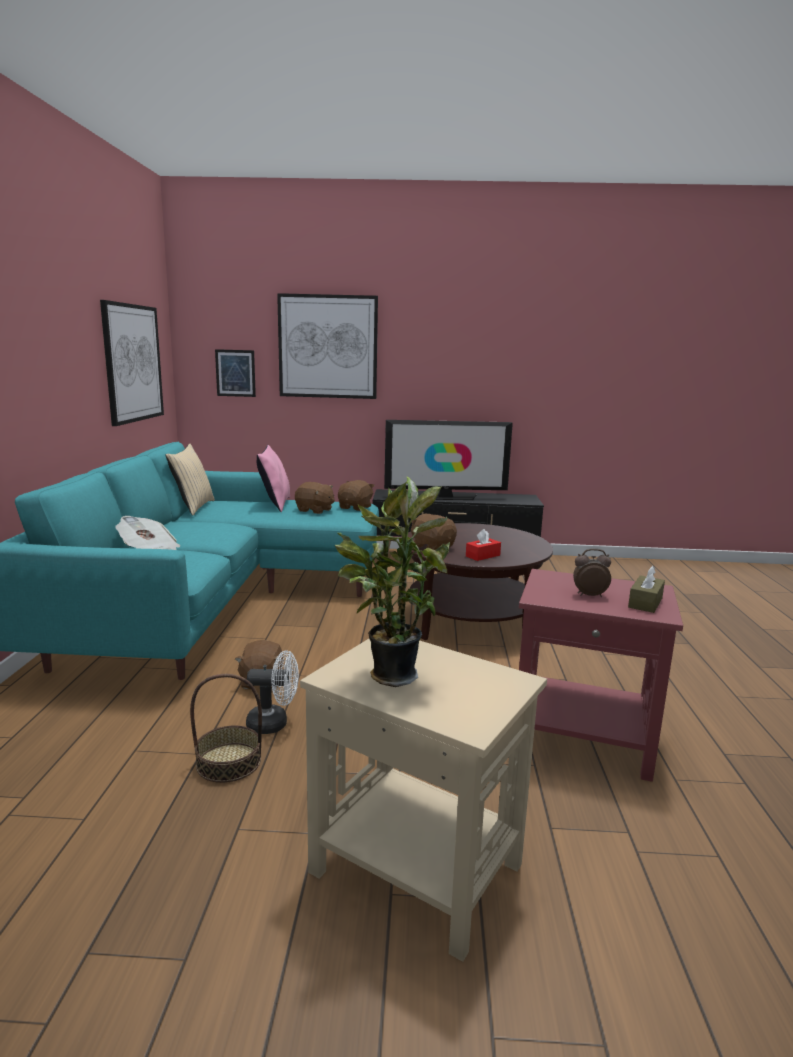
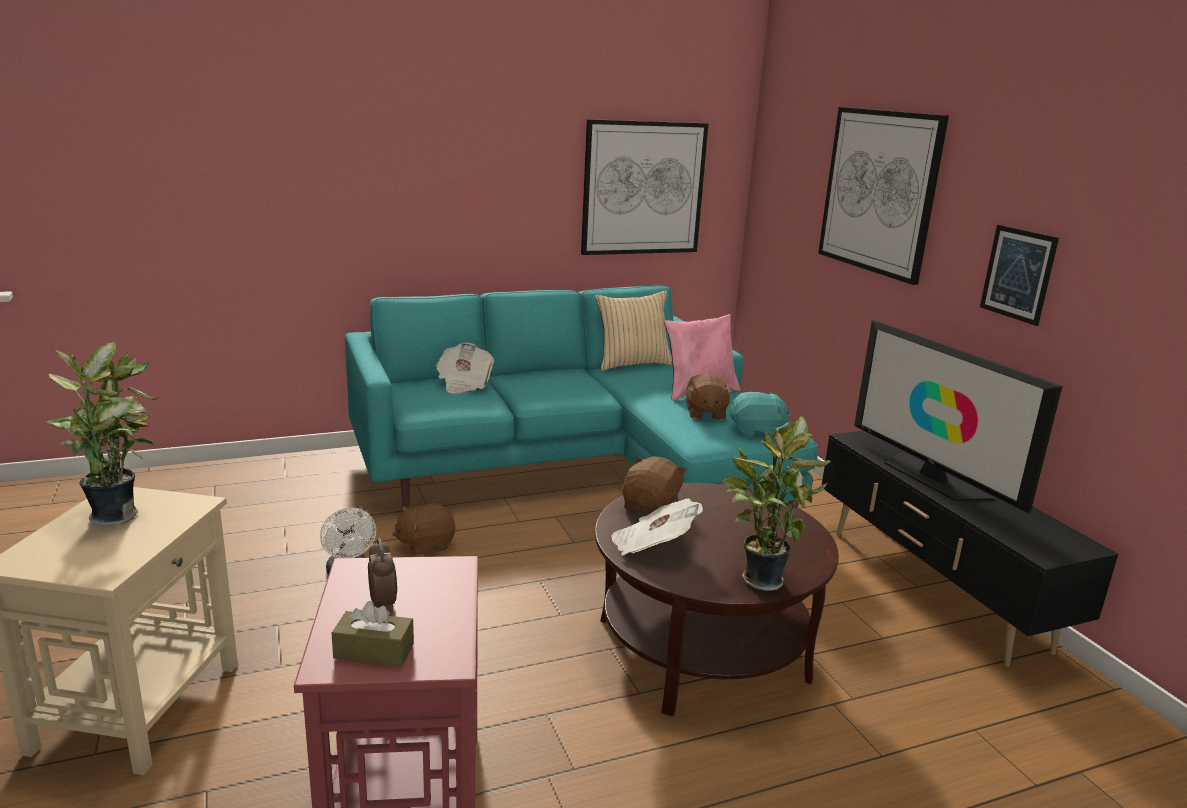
camera: 65 degrees right, 5 degrees up
basket [190,674,262,783] -> none
picture [215,349,256,397] -> picture moved to [980,225,1059,326]
brown plush toy [338,480,375,511] -> turquoise plush toy [730,392,791,438]
red tissue box [466,529,501,561] -> newspaper [611,499,703,556]
none -> potted plant [722,416,831,591]

